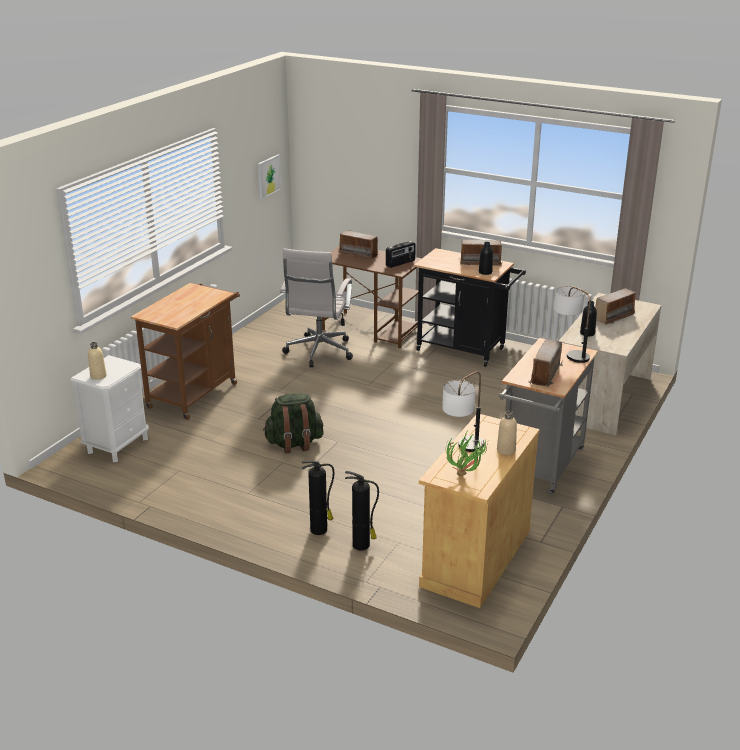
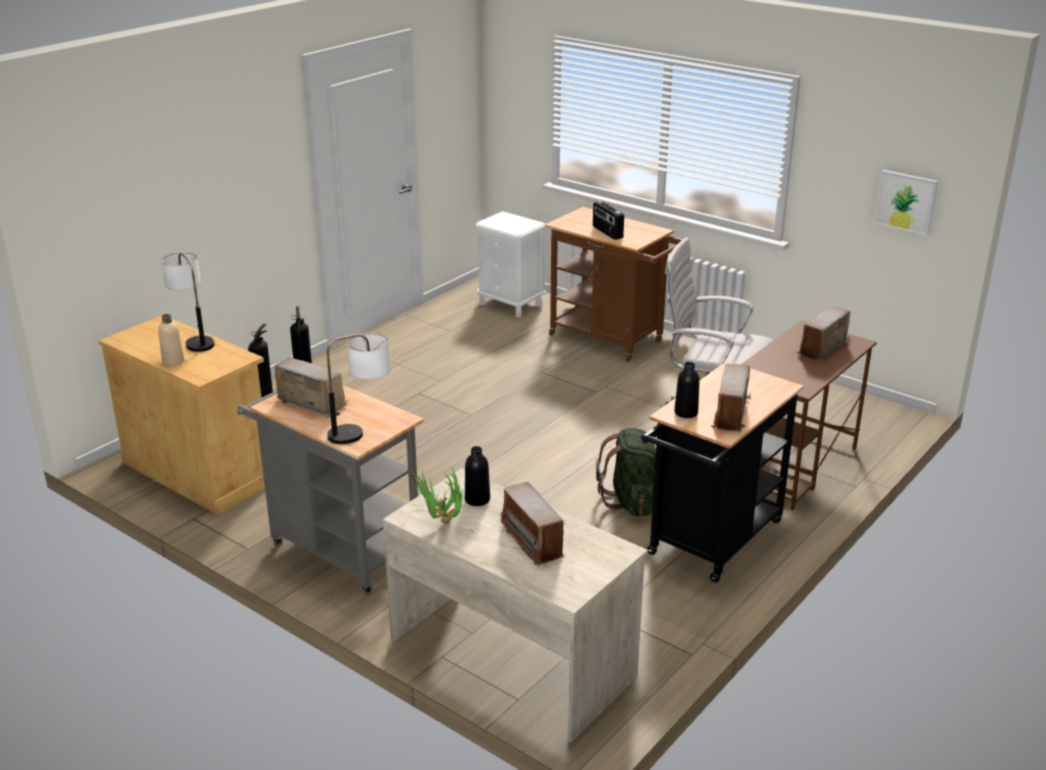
camera: 100 degrees right, 0 degrees up
beige bottle [88,342,107,380] -> none
green backpack [263,393,323,454] -> green backpack moved to [596,428,656,517]
radio [386,241,416,268] -> radio moved to [593,201,624,240]
potted plant [445,432,488,476] -> potted plant moved to [411,469,462,524]

